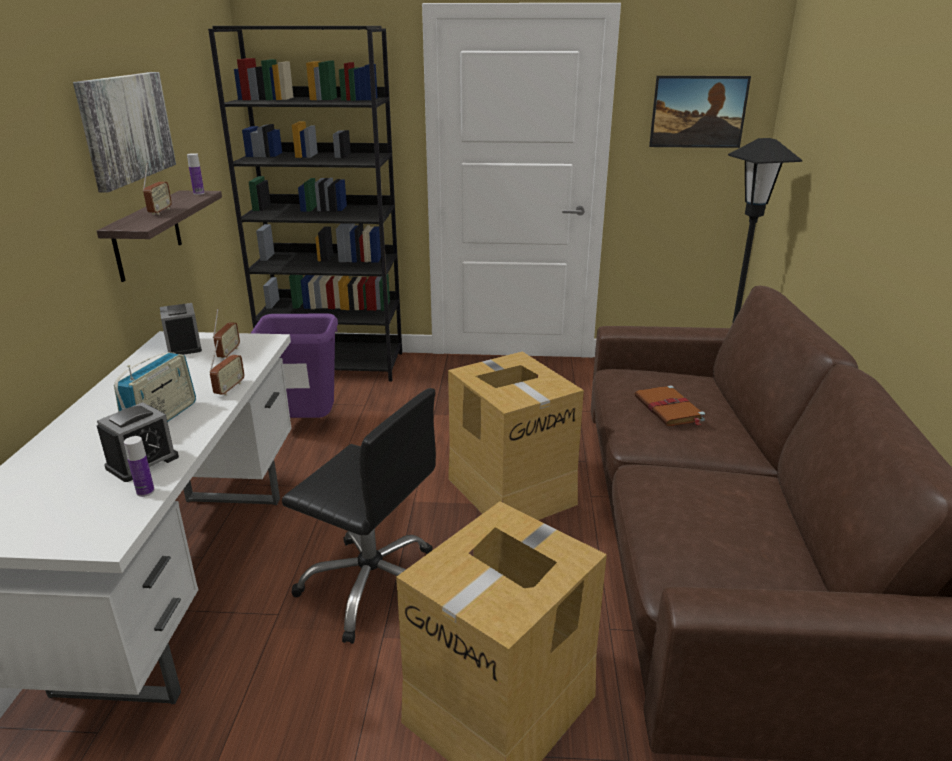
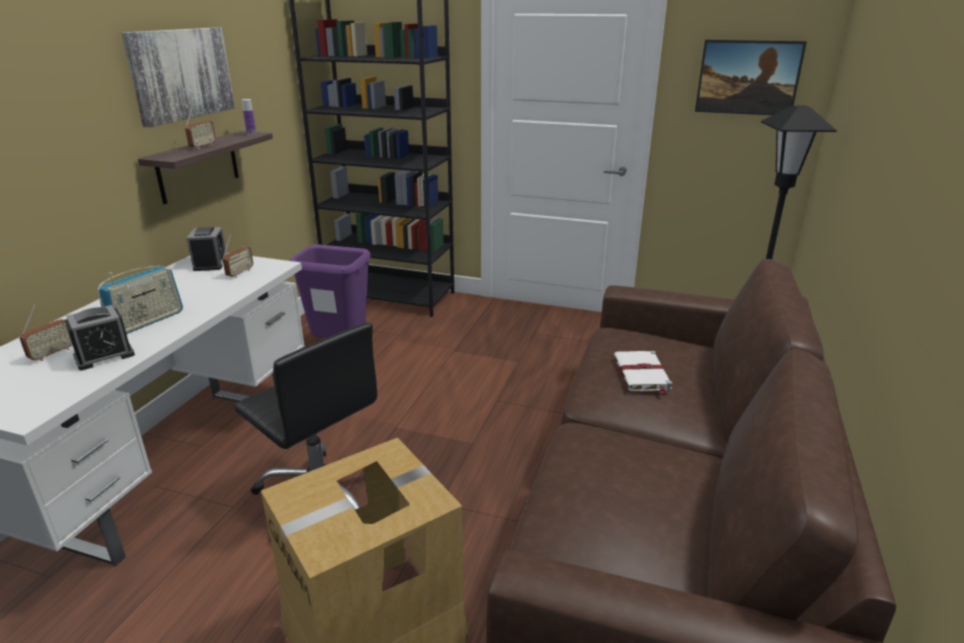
camera: 15 degrees right, 0 degrees up
bottle [124,436,155,497] -> none
radio [209,340,245,396] -> radio moved to [20,304,72,361]
cardboard box [448,352,584,520] -> none
brown book [635,385,705,426] -> white book [613,351,673,394]

